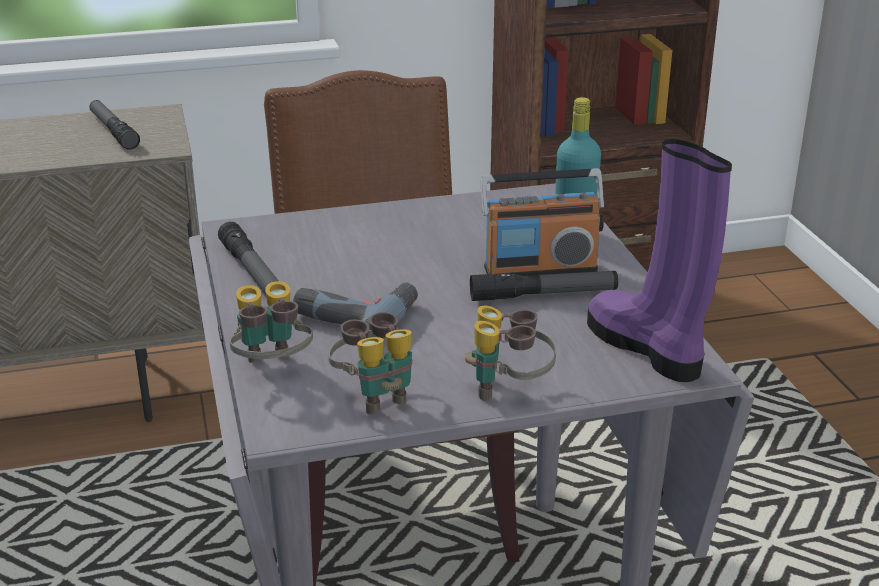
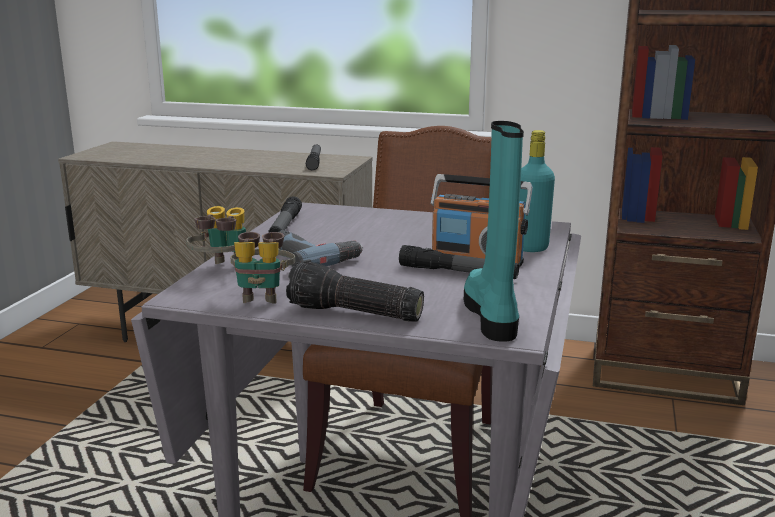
camera: 30 degrees right, 10 degrees down
binoculars [465,306,556,401] -> flashlight [286,262,424,322]
purple boot [587,139,732,382] -> turquoise boot [464,121,524,342]

